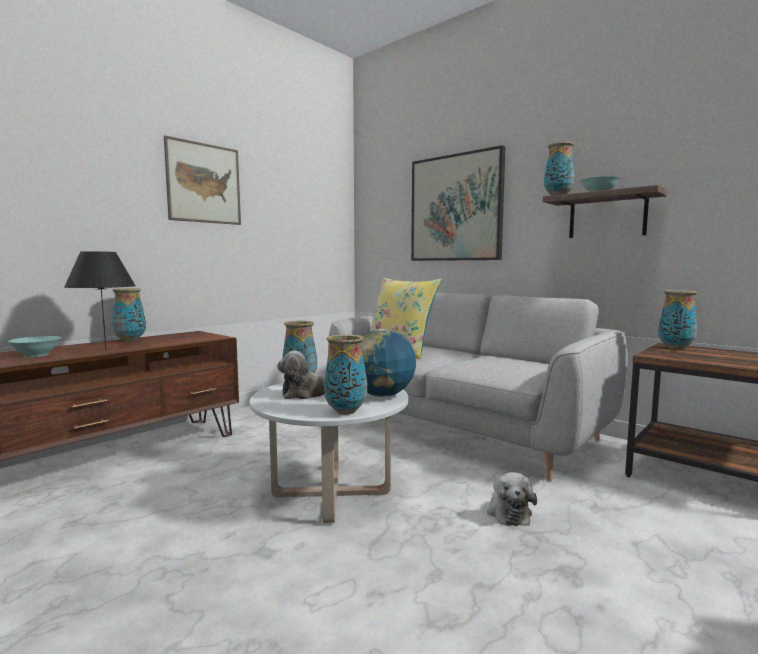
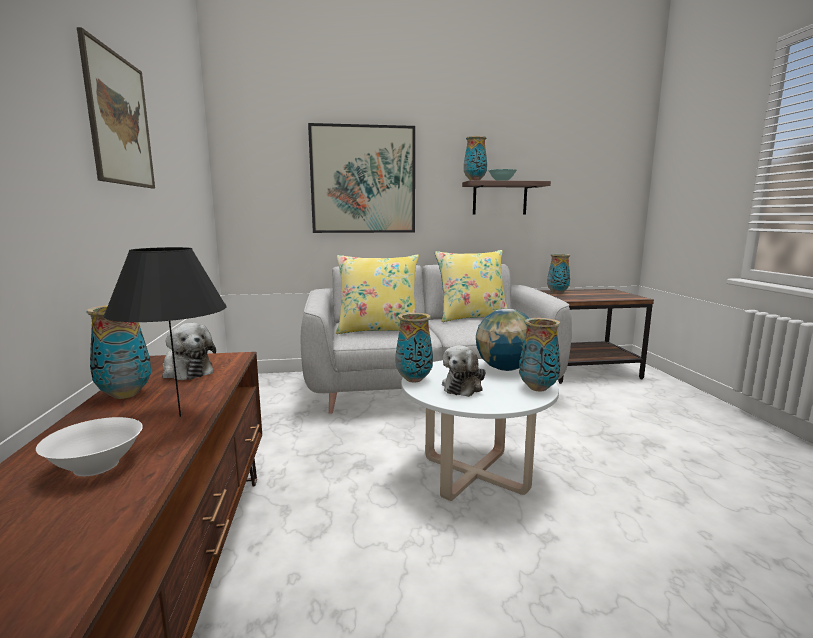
camera: 50 degrees left, 5 degrees up
turquoise bowl [8,336,62,357] -> white bowl [36,417,143,476]
plush toy [487,472,537,526] -> plush toy moved to [162,323,216,380]
none -> yellow pillow [435,250,508,322]

